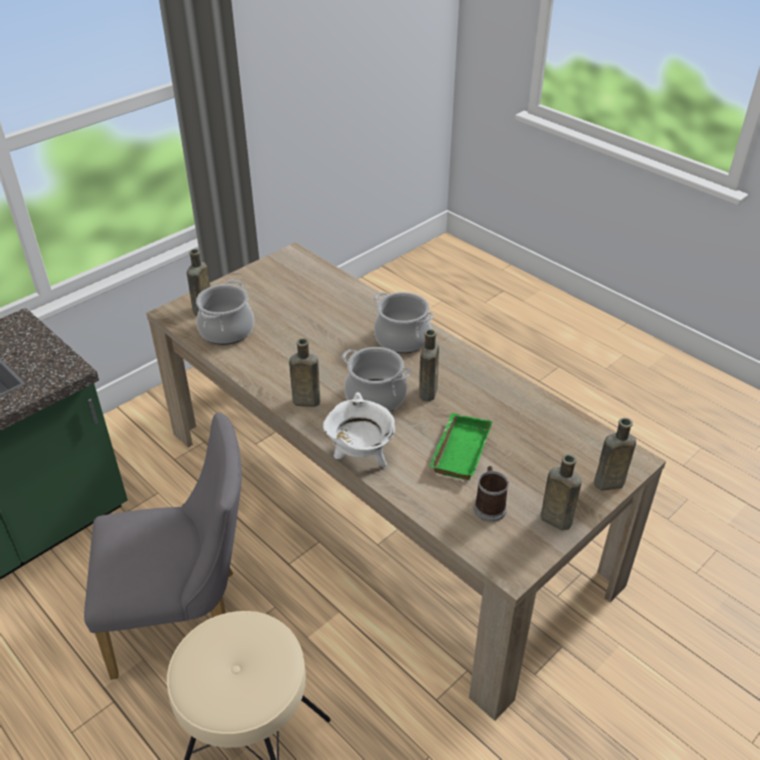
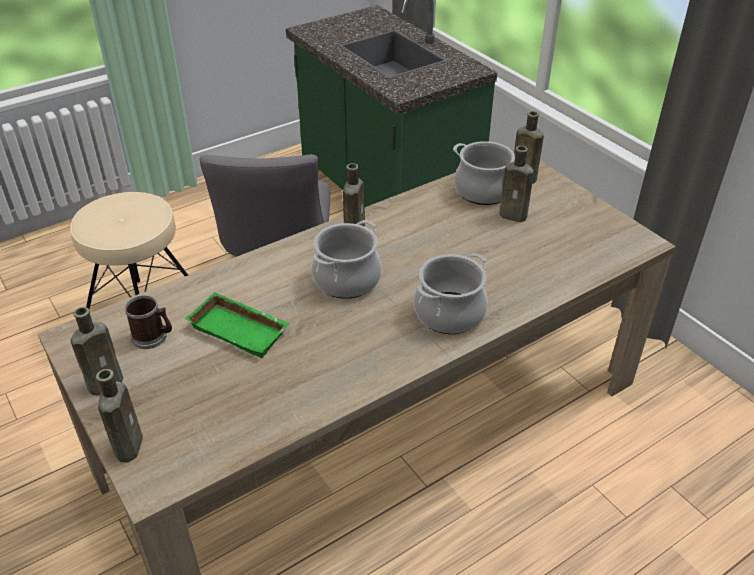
camera: 100 degrees right, 0 degrees up
white cooking pot [323,392,395,467] -> none
brown bottle [419,329,439,402] -> brown bottle moved to [499,146,534,222]

